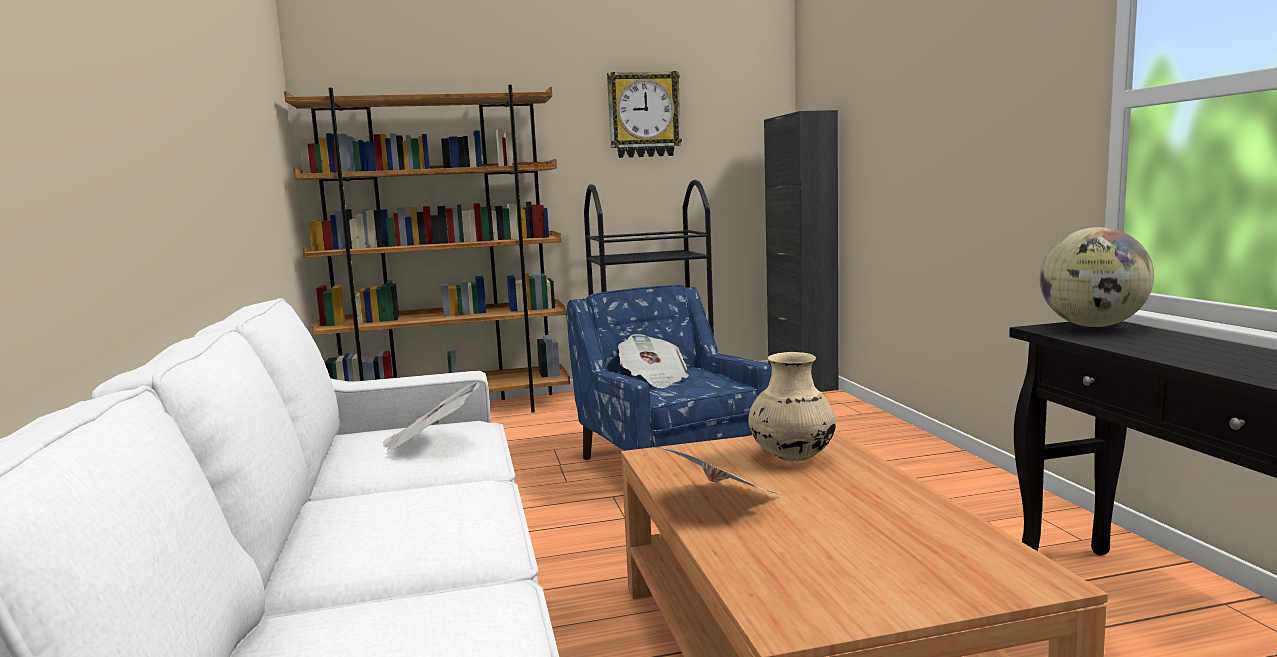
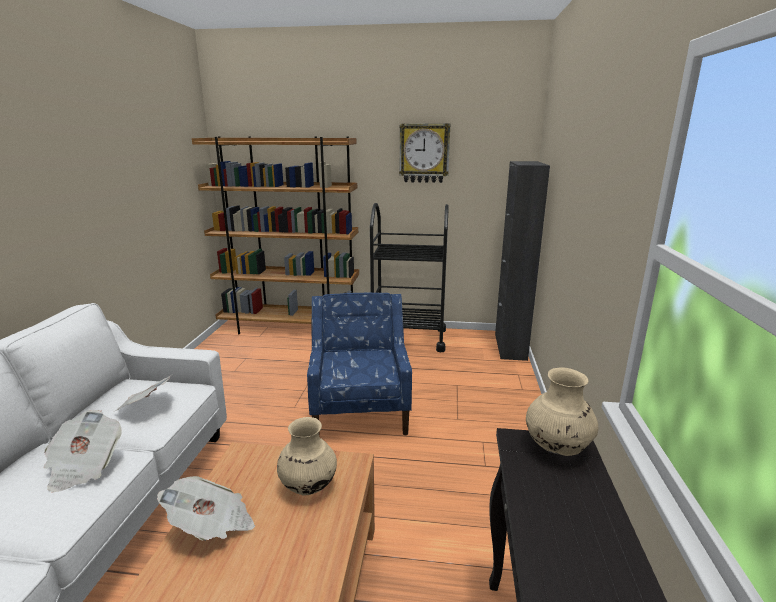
camera: 20 degrees right, 10 degrees up
newspaper [618,334,689,388] -> newspaper moved to [44,410,122,493]
globe [1040,227,1154,327] -> beige vase [526,367,599,456]

